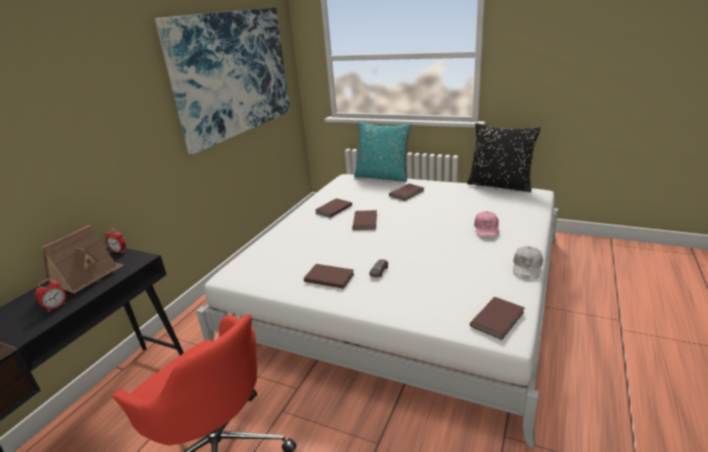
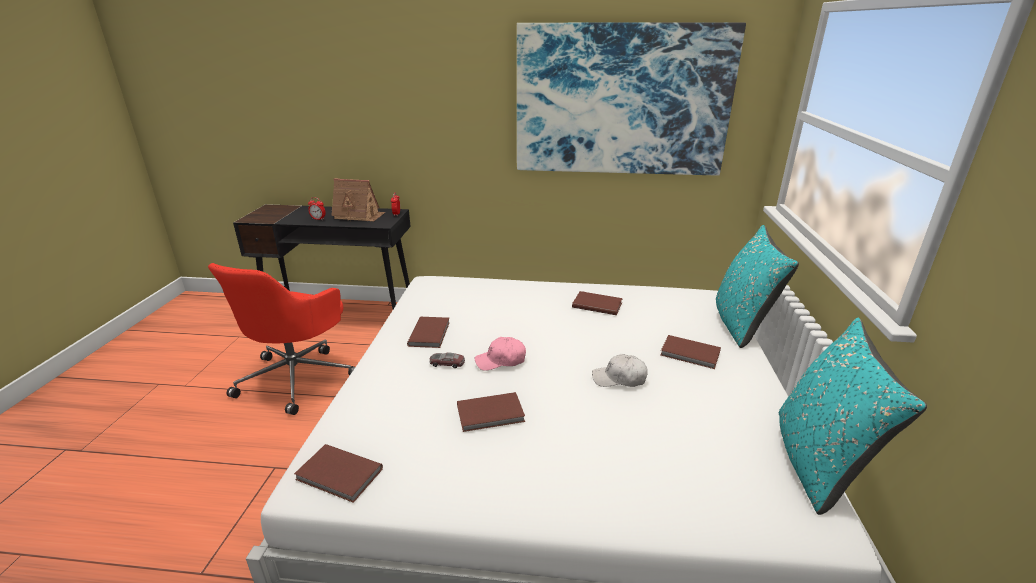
camera: 70 degrees right, 0 degrees up
brown book [352,210,377,230] -> brown book moved to [457,392,525,432]
black pillow [467,123,541,192] -> turquoise pillow [779,318,927,515]
pink cap [474,211,499,237] -> pink cap moved to [475,337,526,371]
white cap [513,246,543,278] -> white cap moved to [592,354,648,387]

